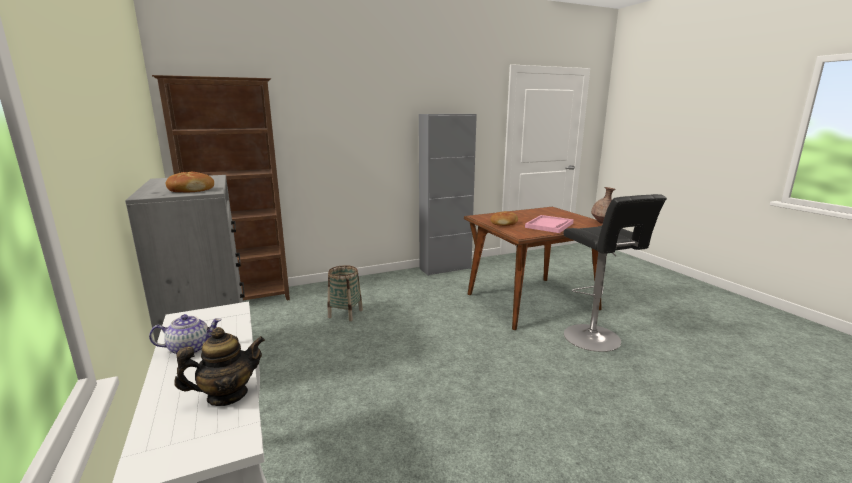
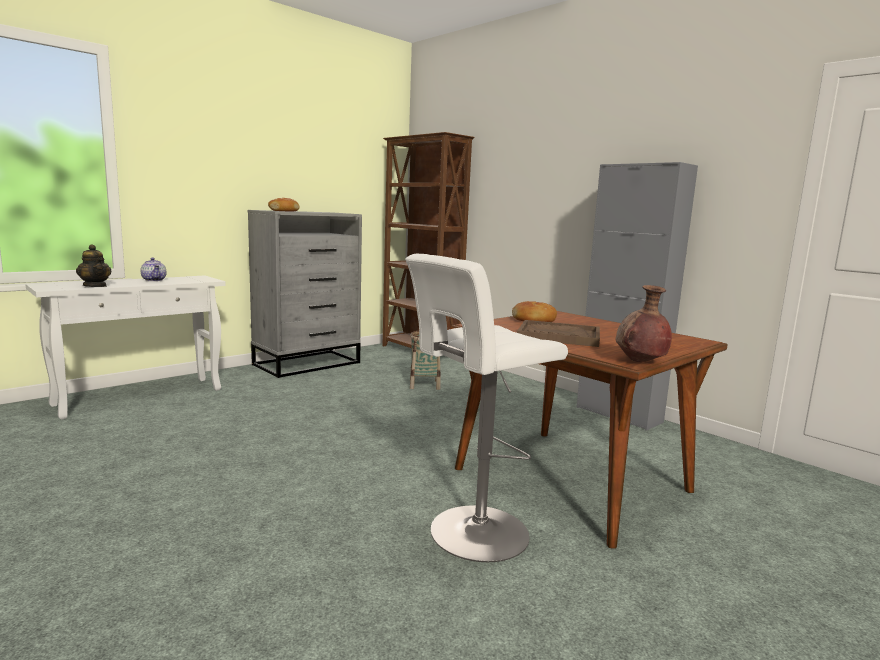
camera: 70 degrees right, 5 degrees down
pink tray [525,215,574,233] -> brown tray [517,320,600,347]
black stool [563,194,667,352] -> white stool [405,254,568,562]

